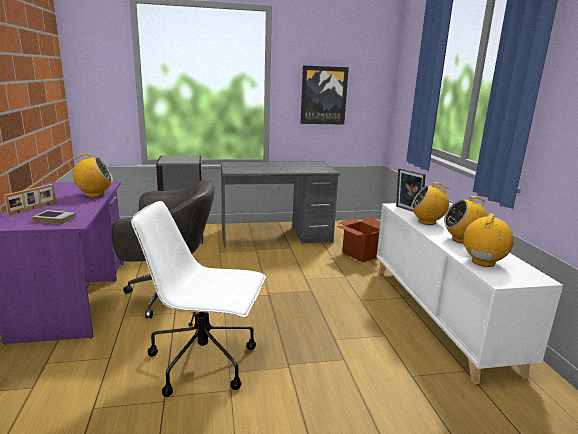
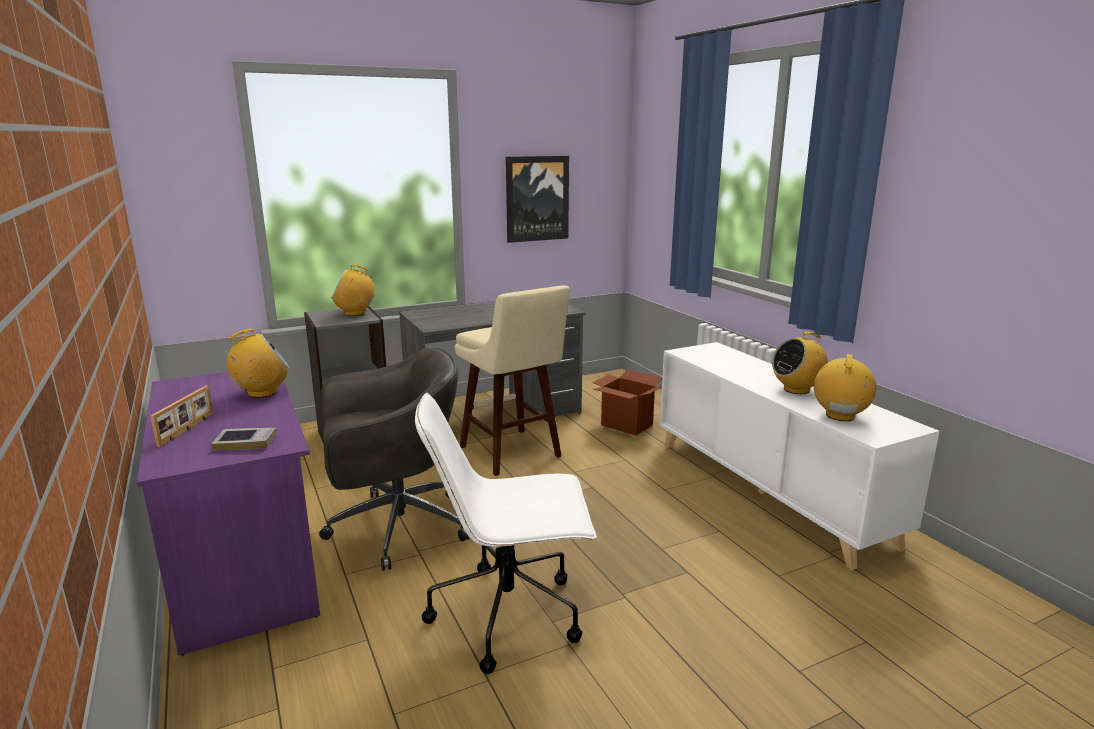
camera: 15 degrees left, 0 degrees up
picture frame [396,168,426,212] -> none
radio [411,182,449,225] -> radio moved to [332,265,375,316]
none -> beige stool [455,285,570,476]

